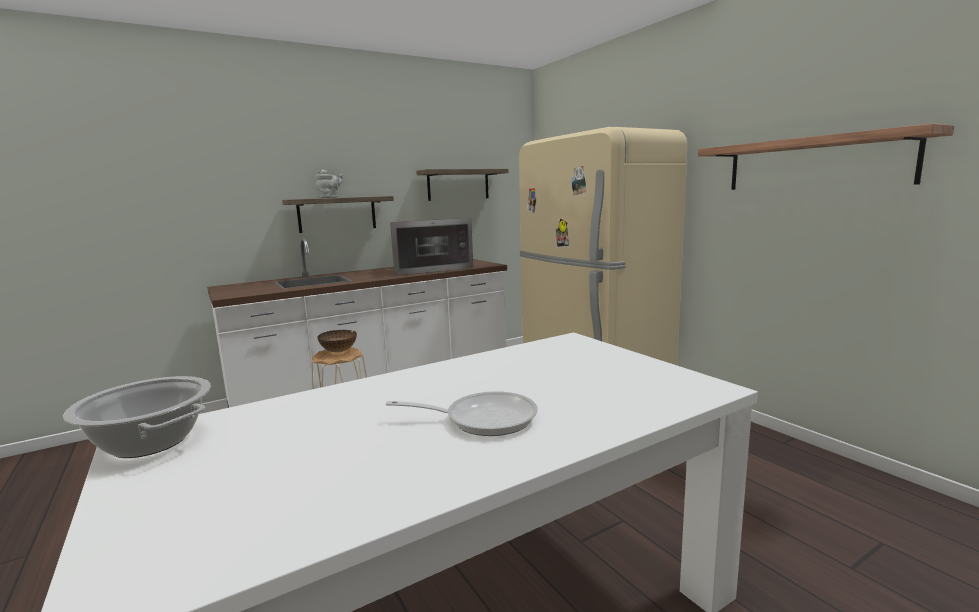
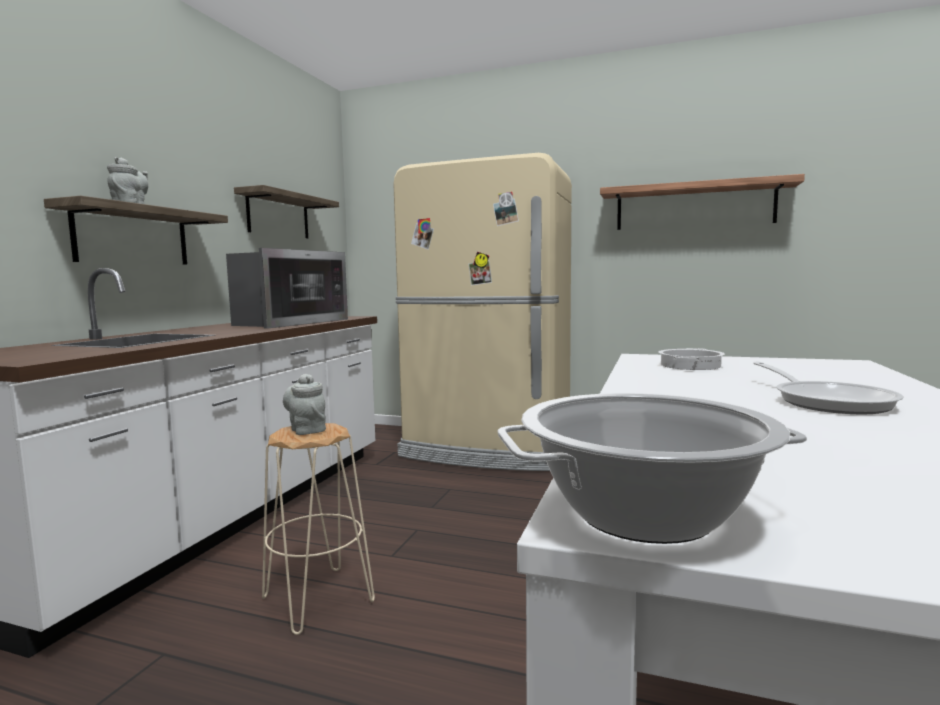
camera: 40 degrees left, 5 degrees down
bowl [318,330,357,352] -> grey teapot [283,374,326,435]
frying pan [386,391,538,436] -> frying pan turned 120 degrees clockwise [753,361,904,414]
none -> cooking pot [659,348,725,370]

